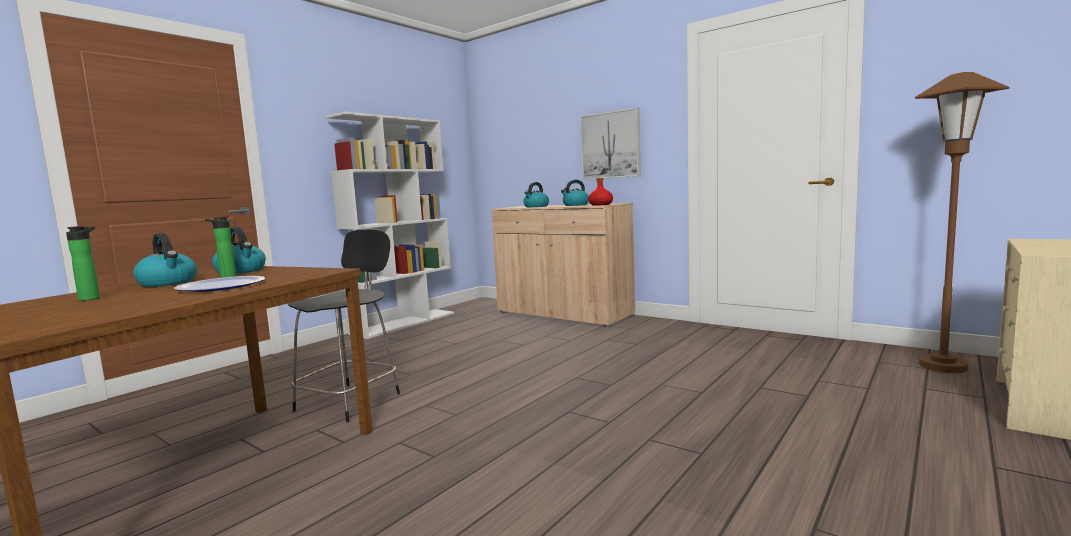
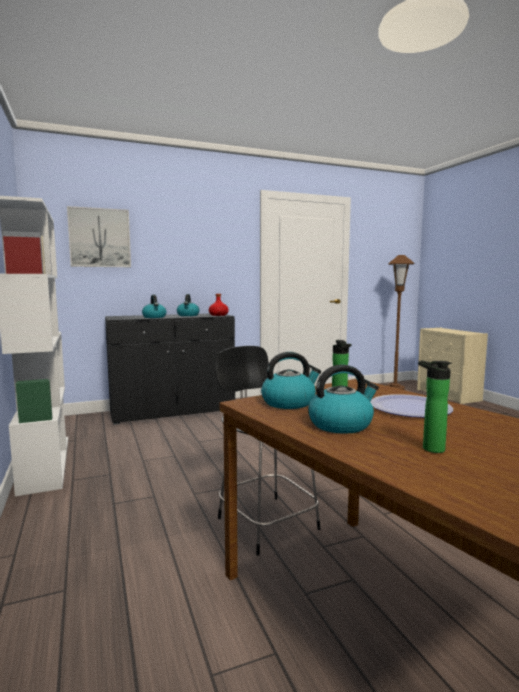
camera: 60 degrees left, 0 degrees up
beige cabinet [491,203,636,327] -> black cabinet [105,314,235,425]
picture [580,108,641,180] -> picture moved to [67,206,131,267]

